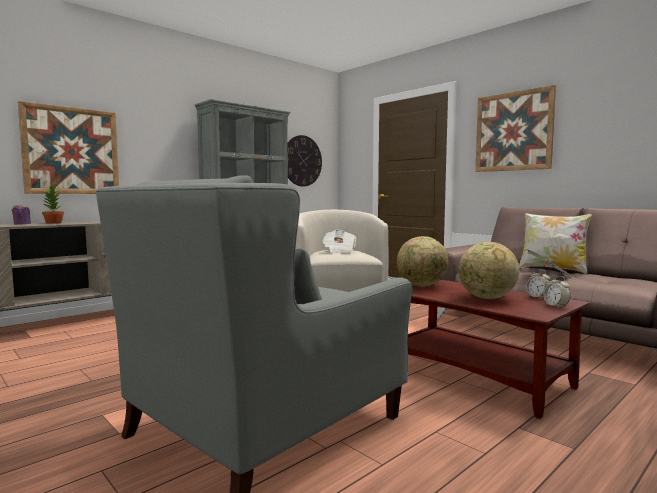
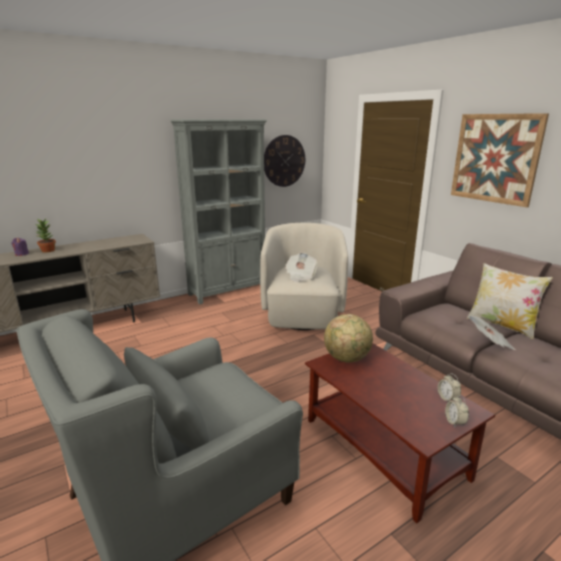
camera: 10 degrees right, 15 degrees up
picture [18,101,119,194] -> none
globe [458,242,519,299] -> none

